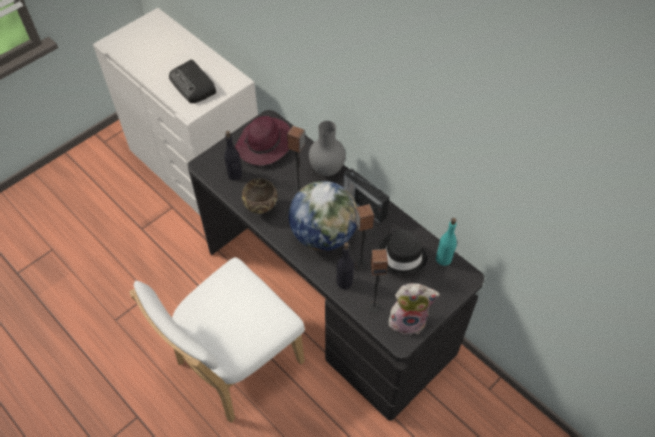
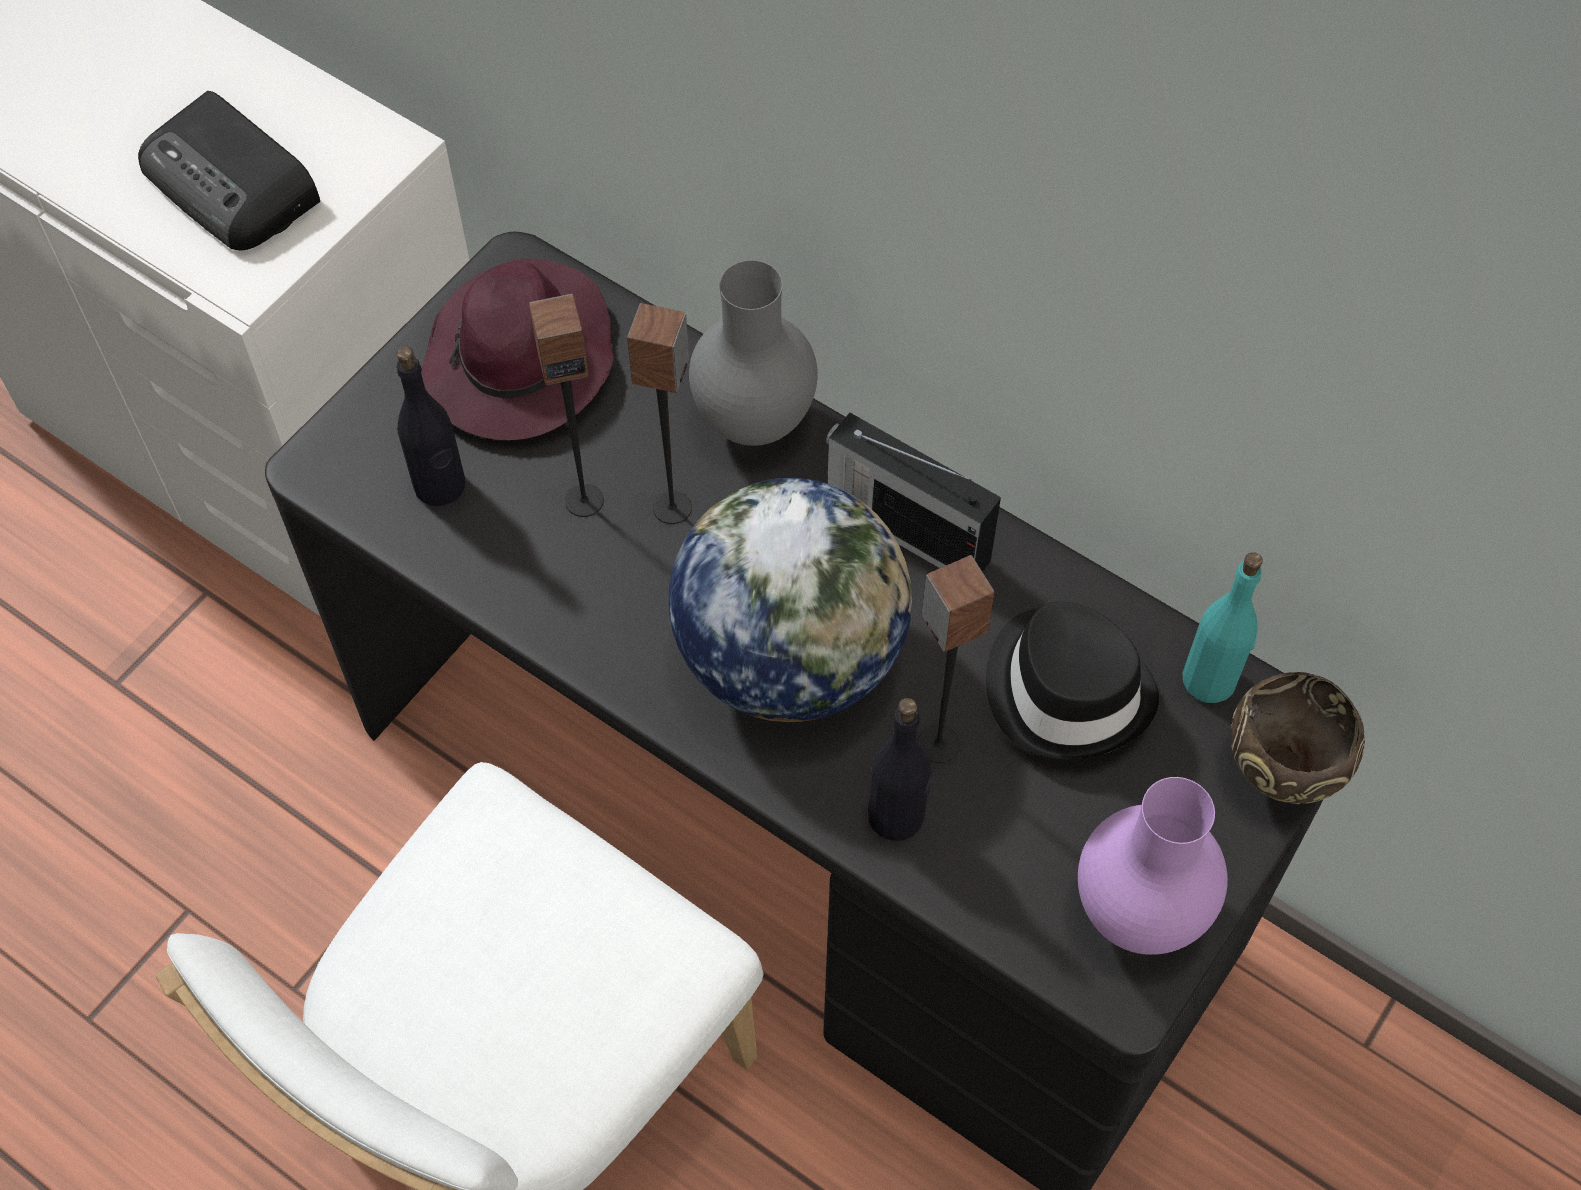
camera: 10 degrees left, 5 degrees up
brown bowl [242,178,278,214] -> brown bowl moved to [1231,672,1365,804]
speaker [368,249,388,313] -> speaker moved to [529,294,604,517]
plush toy [388,283,440,336] -> purple vase [1078,777,1228,955]

